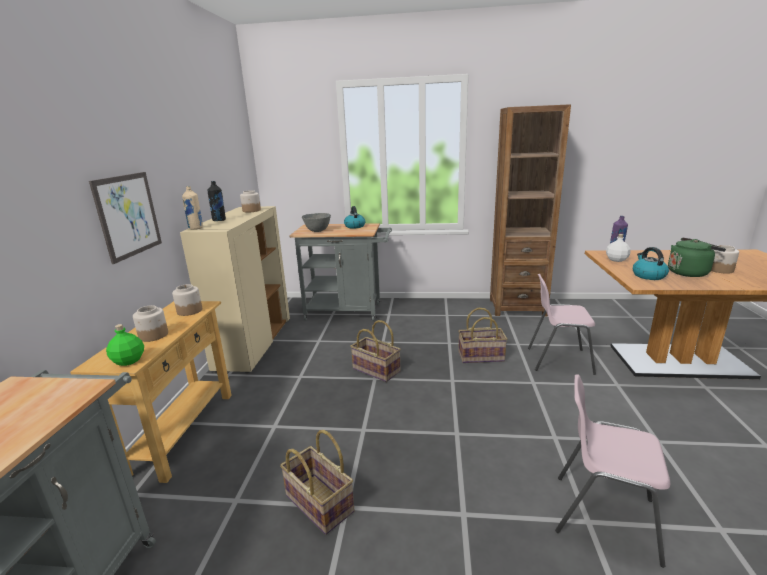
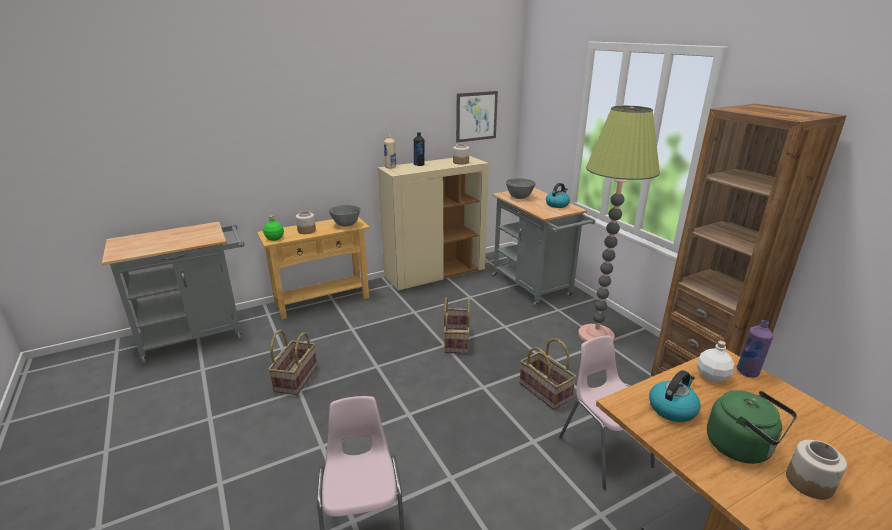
camera: 55 degrees right, 5 degrees up
picture [89,172,162,264] -> picture moved to [456,91,498,142]
jar [172,284,202,316] -> grey bowl [329,205,360,227]
none -> floor lamp [578,106,660,342]

